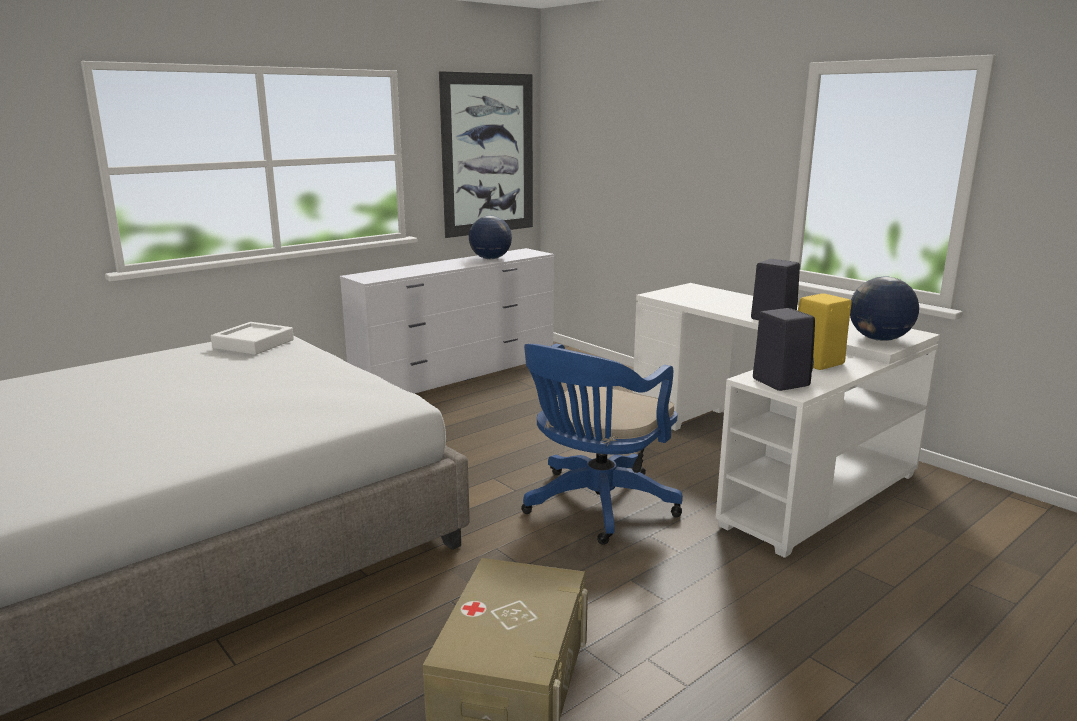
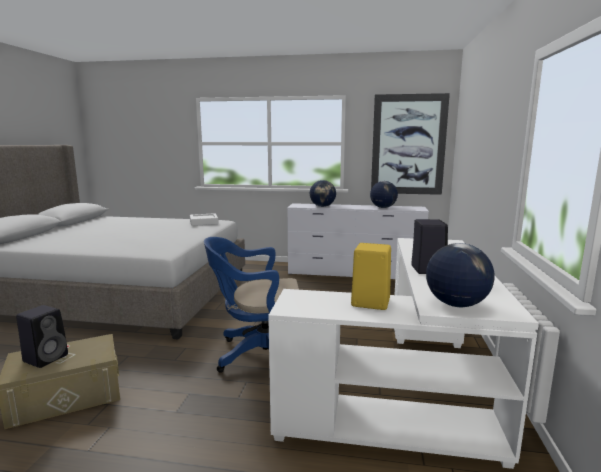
camera: 50 degrees right, 5 degrees down
black speaker [753,308,815,391] -> black speaker moved to [16,305,68,368]
none -> globe [310,180,336,207]

